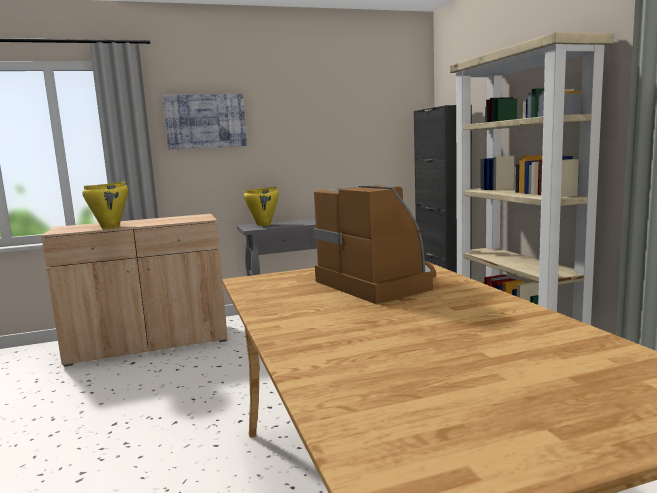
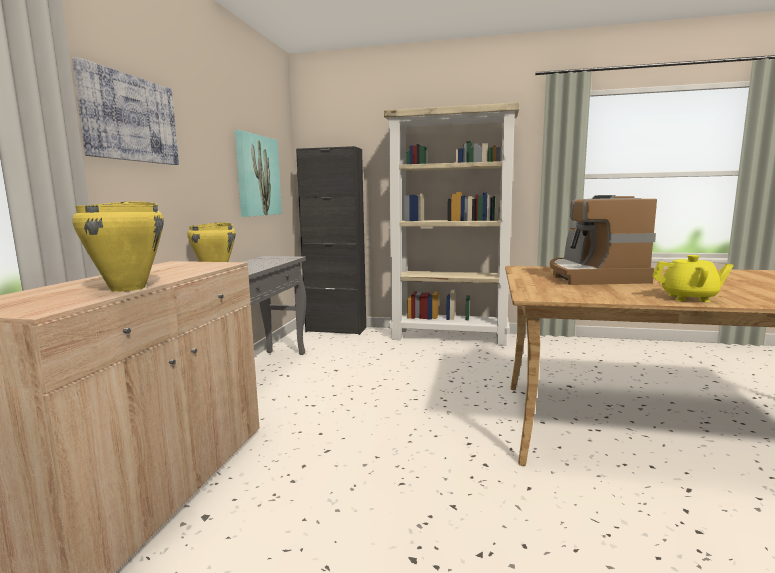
camera: 60 degrees left, 0 degrees up
coffee machine [314,185,436,304] -> coffee machine turned 90 degrees counterclockwise [550,195,657,285]
none -> picture [235,130,282,217]
none -> yellow teapot [652,255,734,302]

